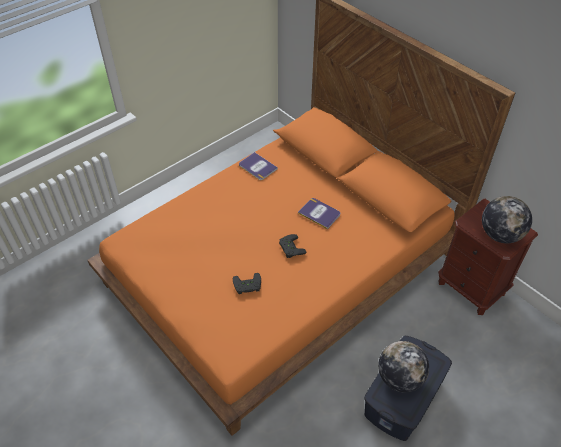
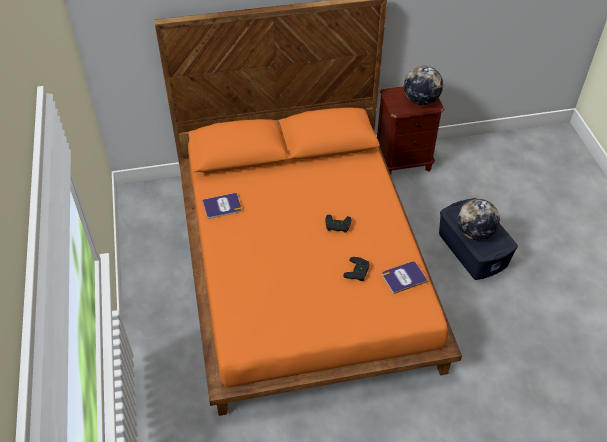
camera: 60 degrees left, 0 degrees up
book [298,198,340,229] -> book moved to [382,261,428,294]

